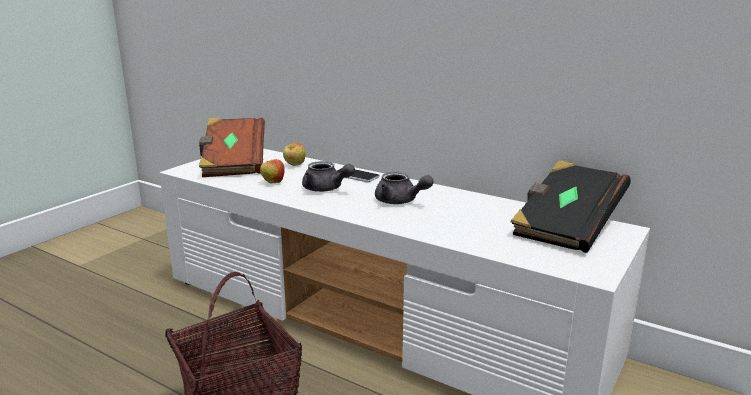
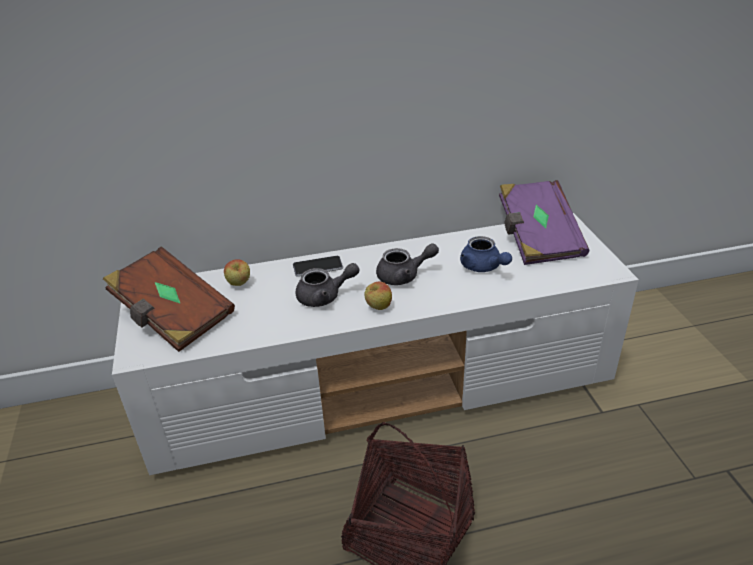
camera: 45 degrees left, 15 degrees up
apple [260,159,285,184] -> apple moved to [365,282,392,310]
black book [510,160,631,253] -> purple book [499,180,589,265]
none -> blue teapot [460,236,512,272]

